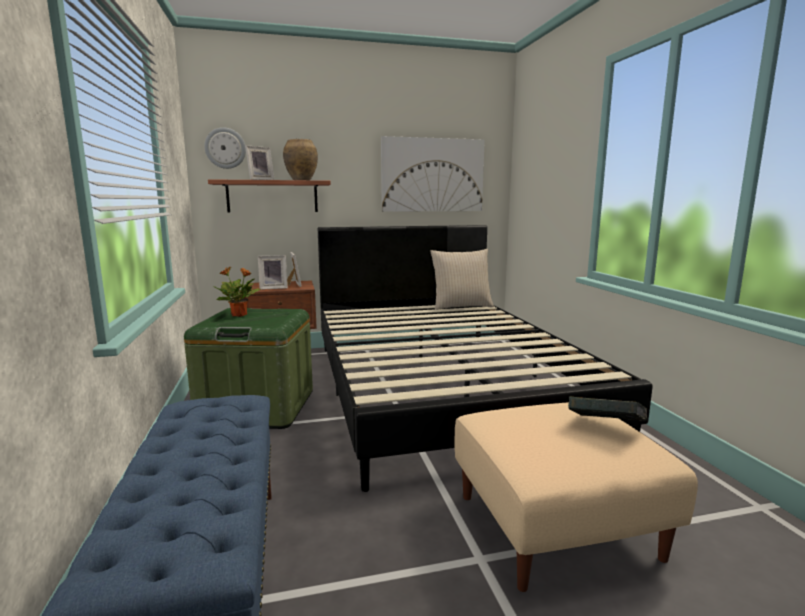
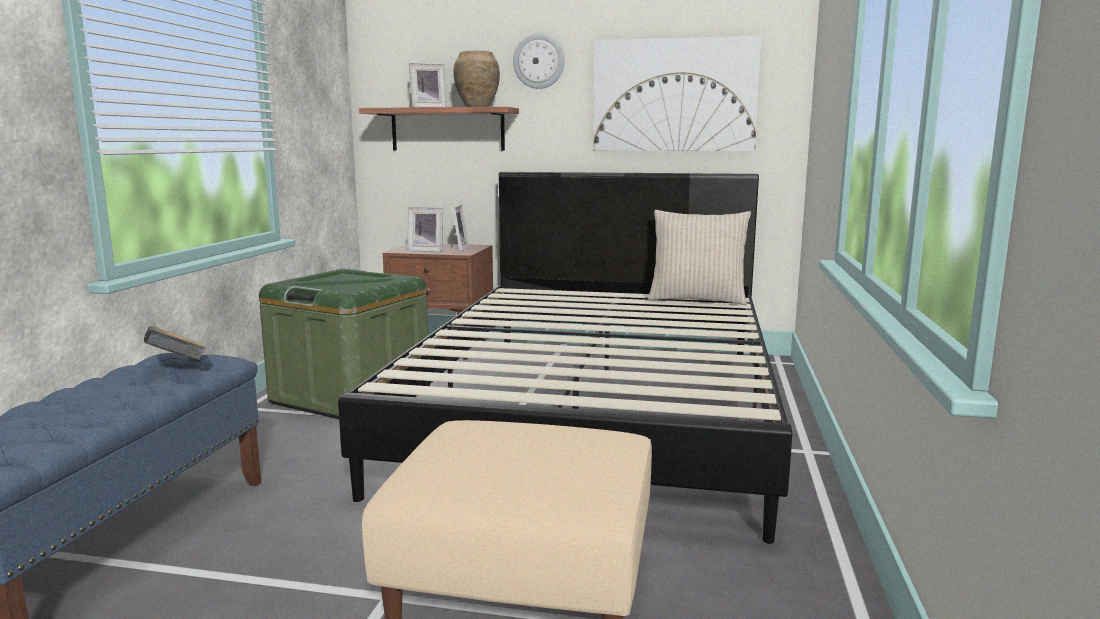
camera: 25 degrees right, 0 degrees up
wall clock [204,127,246,169] -> wall clock moved to [513,34,565,89]
potted plant [213,266,261,317] -> none
book [568,397,647,421] -> book moved to [144,326,206,361]

